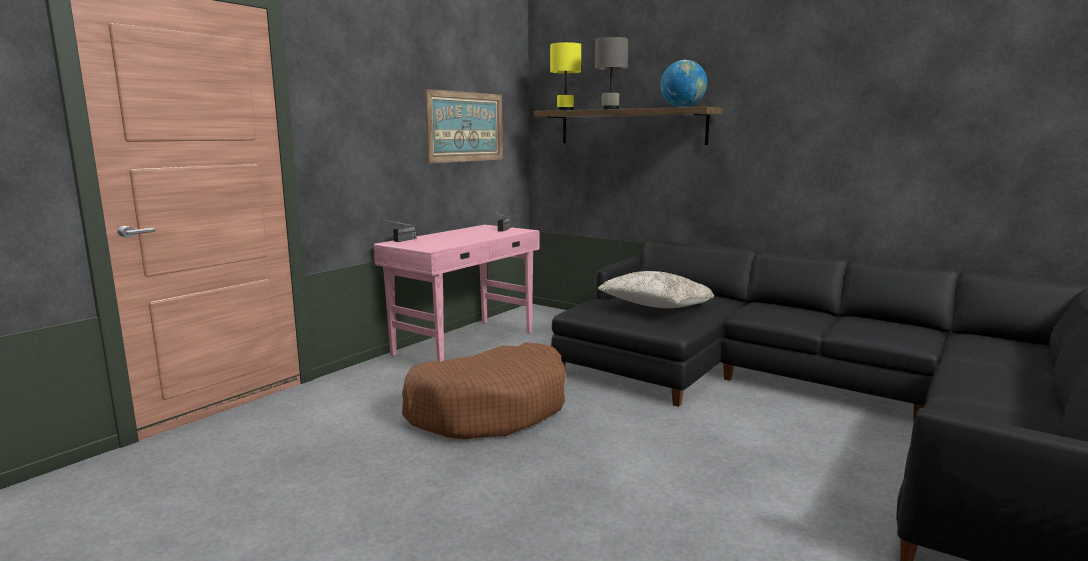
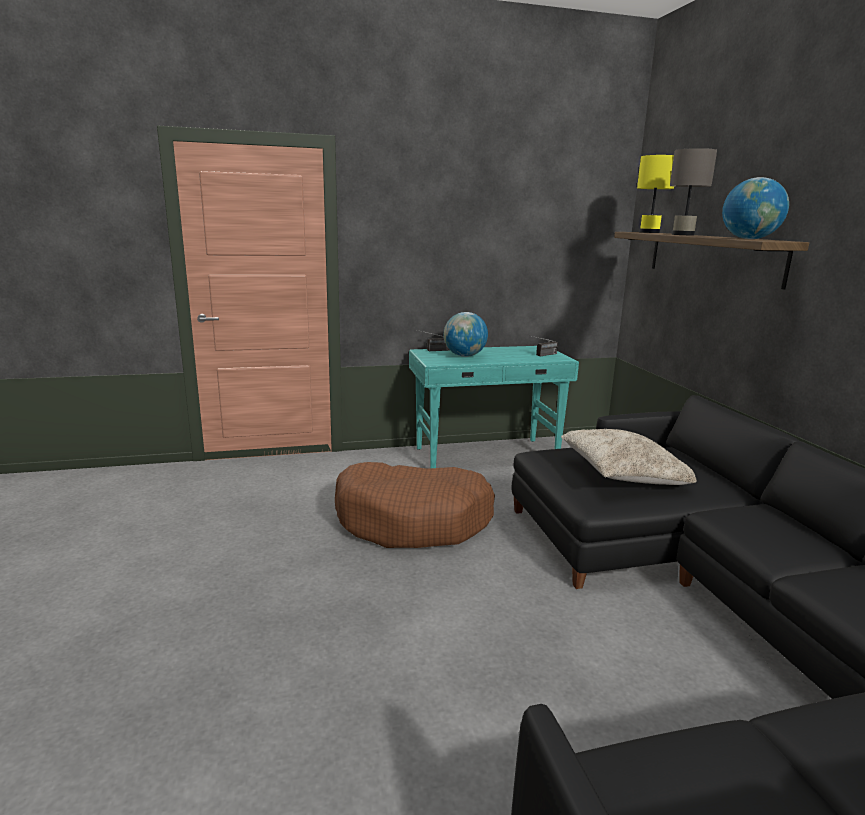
camera: 40 degrees right, 5 degrees up
pink console table [374,225,539,361] -> turquoise console table [409,346,579,468]
picture [425,89,503,163] -> none
none -> globe [444,312,488,357]

